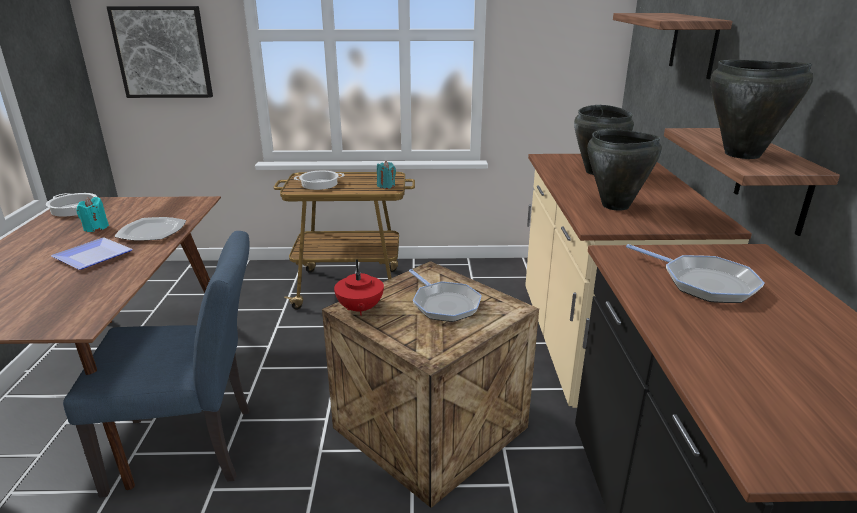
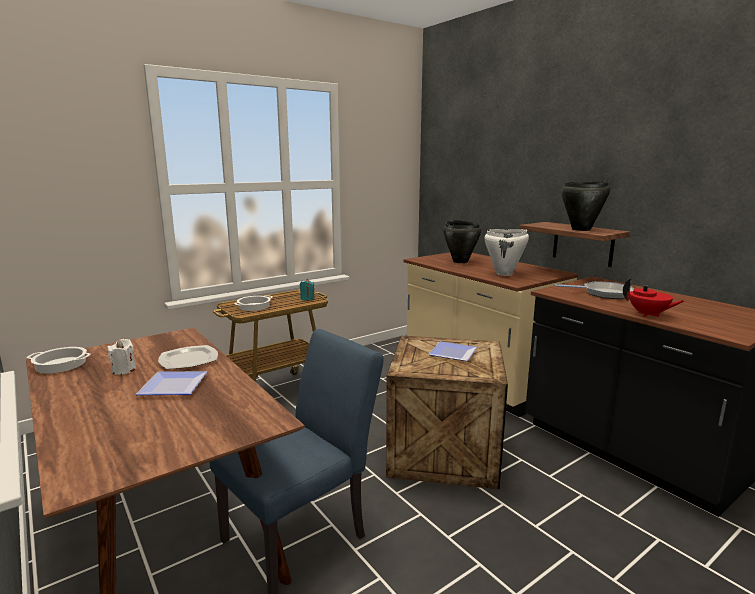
camera: 35 degrees left, 10 degrees down
turquoise candle [77,197,109,232] -> white candle [107,339,136,375]
picture [107,6,213,98] -> none
red teapot [334,259,384,316] -> red teapot moved to [623,278,685,317]
frying pan [409,269,482,322] -> plate [428,341,477,361]
black cooking pot [587,130,662,210] -> white cooking pot [485,229,529,276]
shelf [613,13,732,79] -> none

